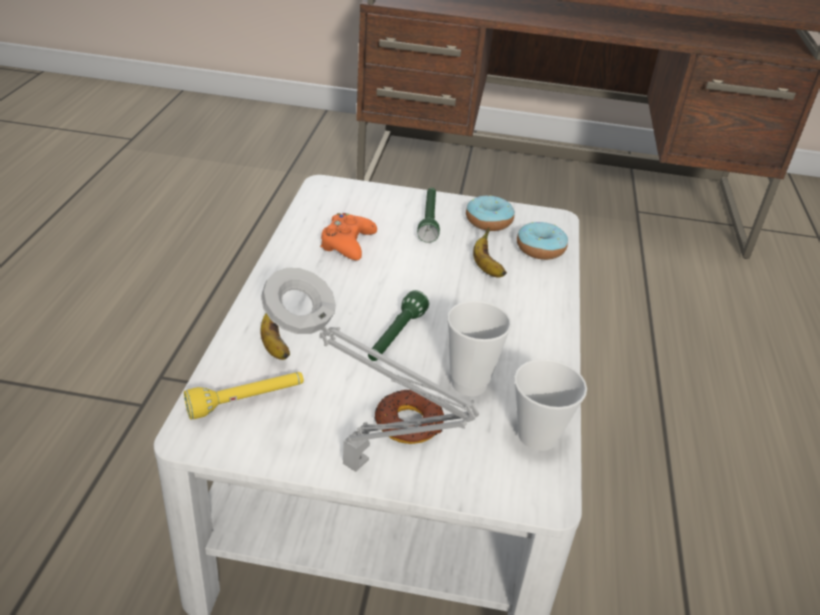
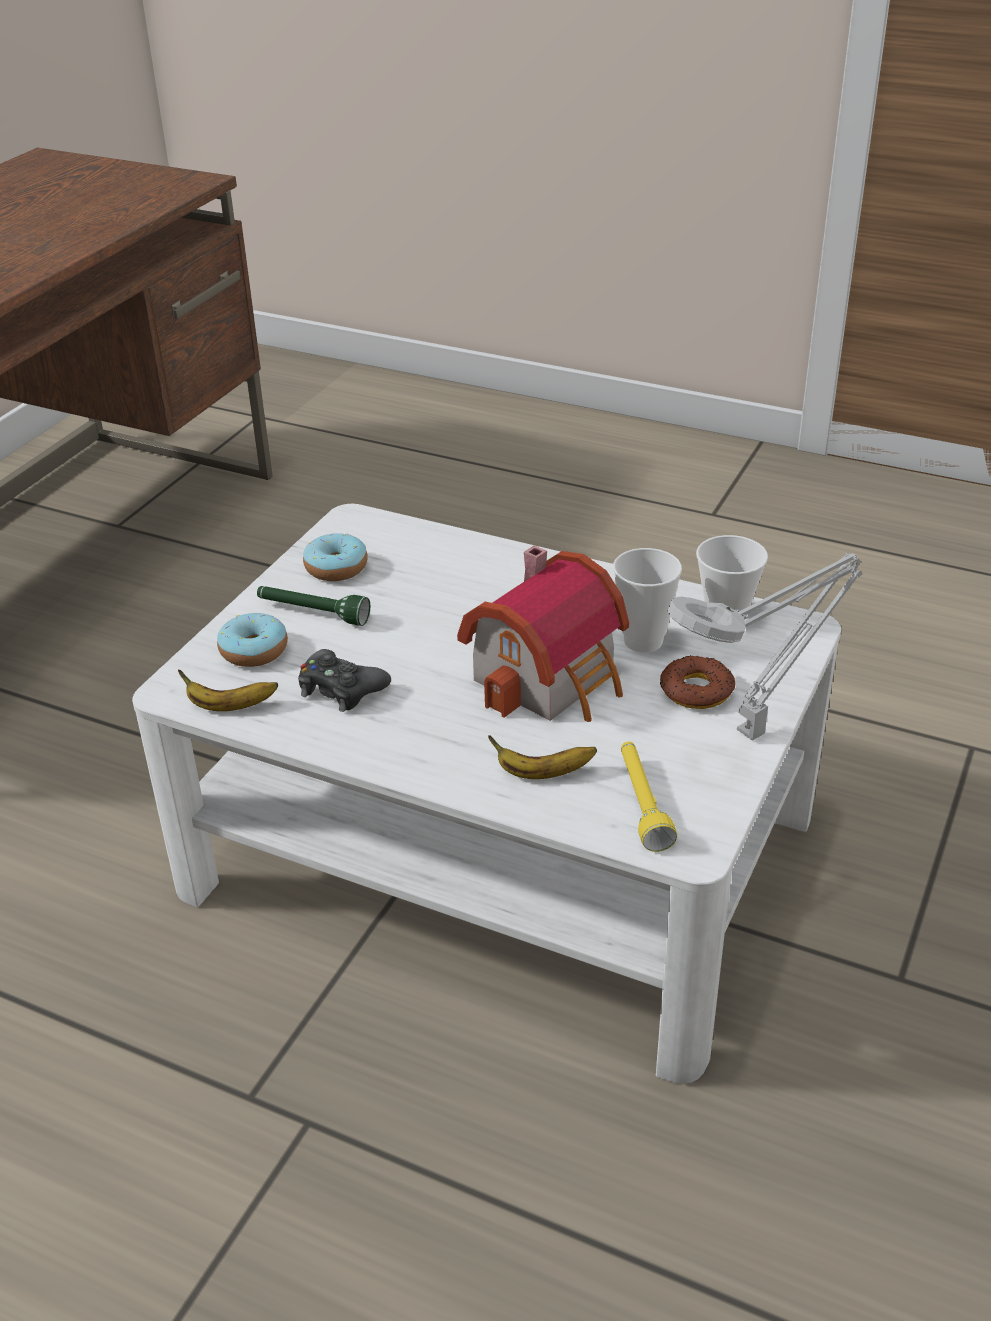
camera: 70 degrees left, 0 degrees up
orange game controller [320,213,377,260] -> black game controller [298,649,391,712]
green flashlight [368,290,429,361] -> toy house [457,545,629,722]
banana [473,227,507,278] -> banana moved to [178,670,278,711]
donut [517,222,568,260] -> donut moved to [217,613,288,667]

